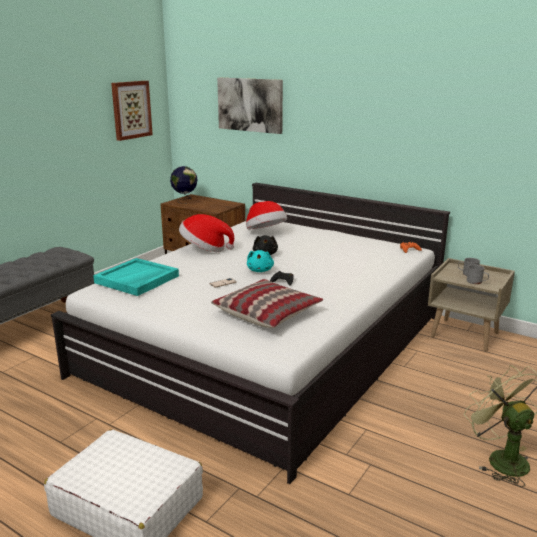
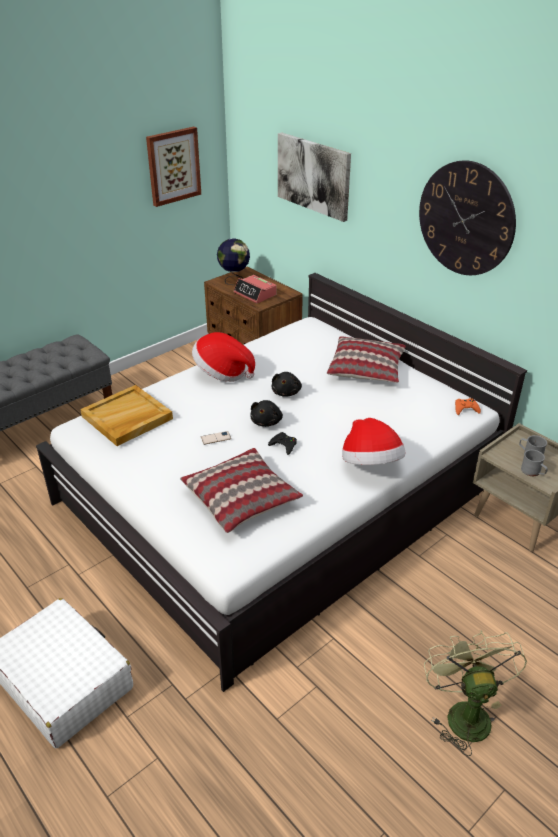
camera: 15 degrees right, 15 degrees up
turquoise tray [93,258,179,296] -> beige tray [80,385,173,446]
hat [246,201,287,229] -> hat moved to [342,418,405,465]
turquoise plush toy [247,250,274,272] -> black plush toy [250,400,283,427]
none -> alarm clock [233,275,277,303]
none -> pillow [327,336,406,383]
none -> wall clock [419,160,516,275]

